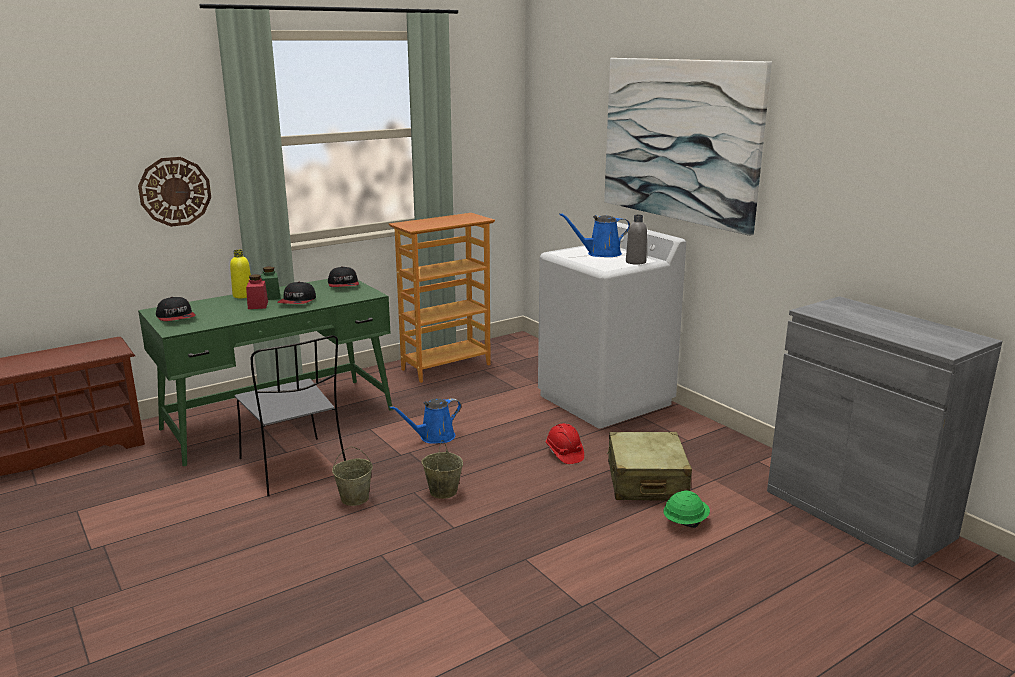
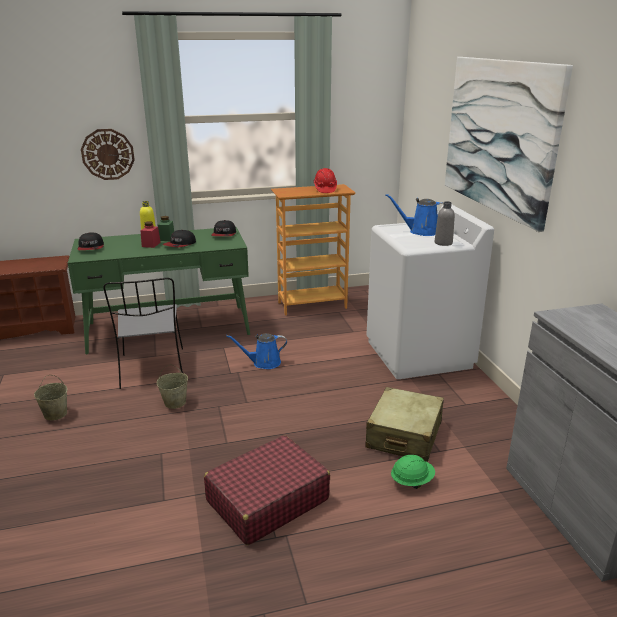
camera: 20 degrees right, 5 degrees up
beige bucket [421,440,463,499] -> beige bucket moved to [34,375,67,421]
red hard hat [546,423,584,464] -> red hard hat moved to [314,168,337,193]
none -> red suitcase [204,435,330,545]

